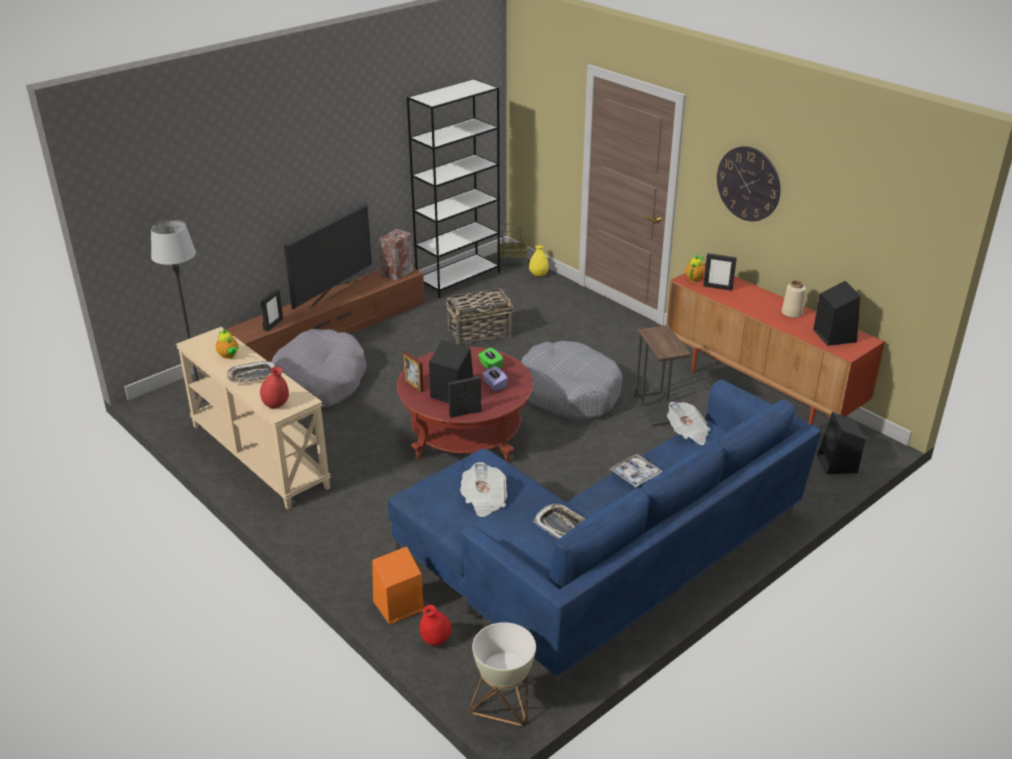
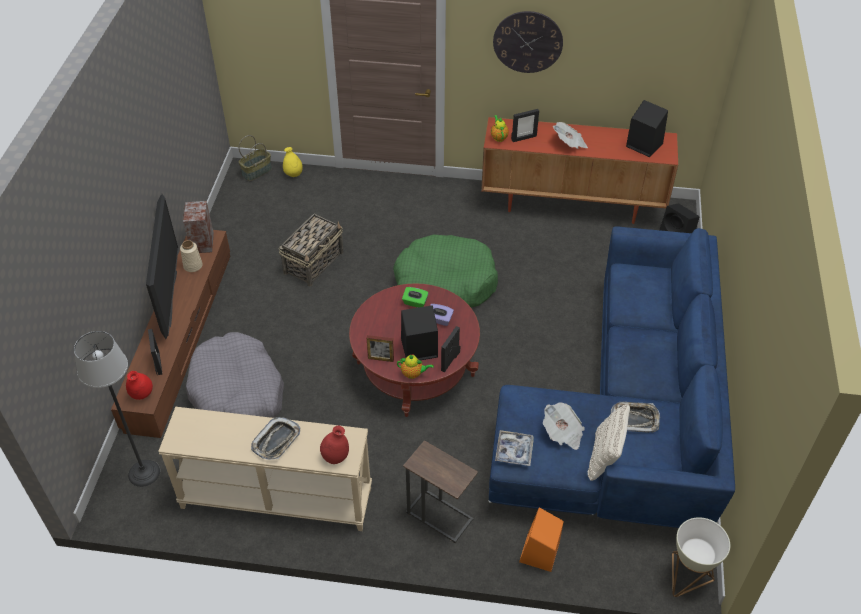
camera: 40 degrees left, 15 degrees up
teapot [216,329,238,359] -> teapot moved to [397,354,434,379]
white bookcase [407,79,500,298] -> none
red vase [419,605,451,646] -> red vase moved to [126,371,153,400]
grey dog bed [521,341,623,421] -> green dog bed [393,234,498,308]
tray [609,454,662,487] -> tray moved to [495,430,534,466]
brown side table [634,325,690,427] -> brown side table moved to [403,441,478,543]
newspaper [667,402,710,445] -> newspaper moved to [553,122,588,149]
beige vase [782,280,806,318] -> beige vase moved to [180,240,203,272]
none -> beige pillow [588,404,630,481]

